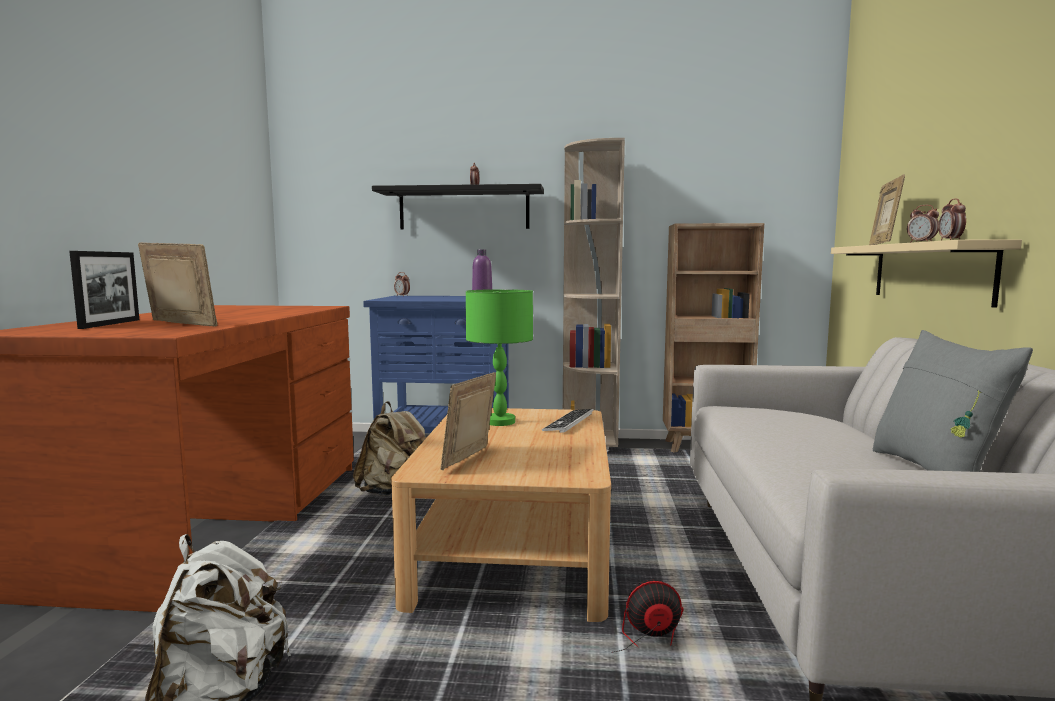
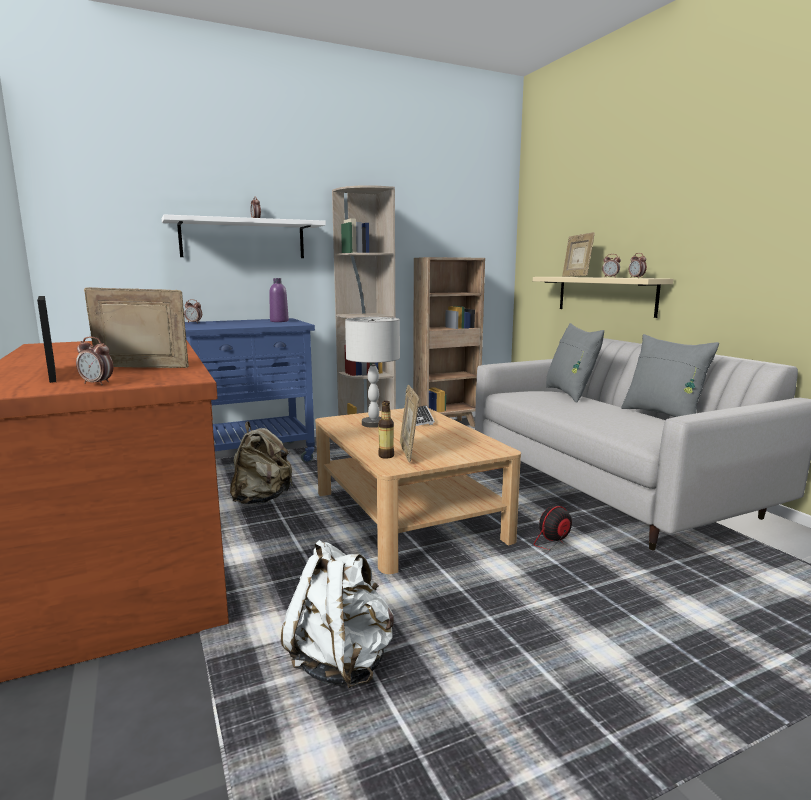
camera: 30 degrees left, 5 degrees up
black shelf [372,184,544,229] -> white shelf [162,215,326,258]
green table lamp [466,289,533,426] -> grey table lamp [345,317,400,428]
none -> alarm clock [76,337,113,385]
none -> bottle [378,401,394,459]
none -> grey pillow [546,323,604,402]

